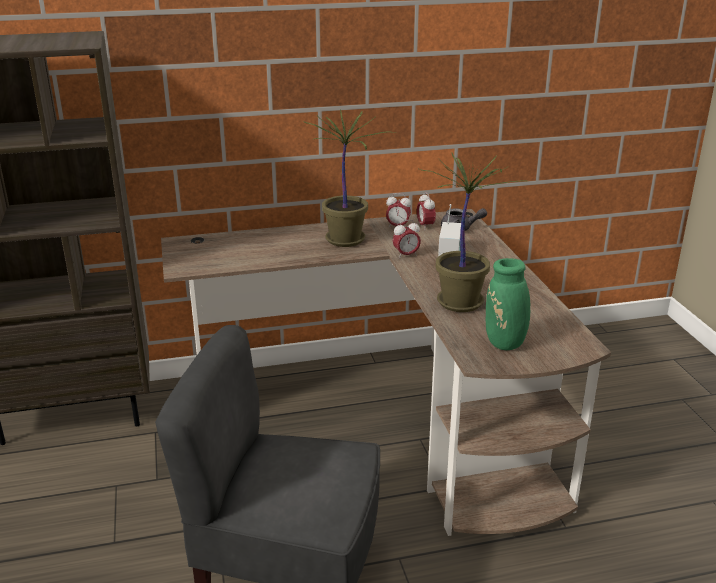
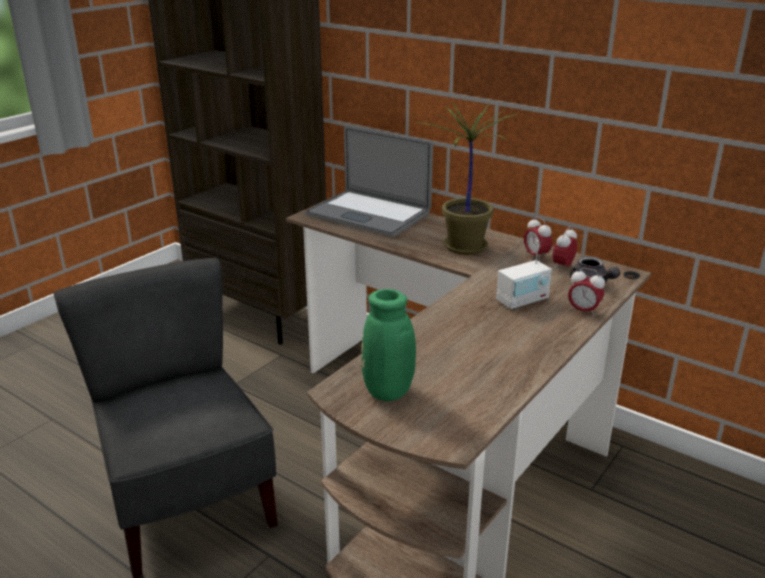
camera: 50 degrees right, 0 degrees up
alarm clock [393,220,421,259] -> alarm clock moved to [568,267,605,317]
potted plant [419,153,526,312] -> none
none -> laptop [306,126,433,237]

